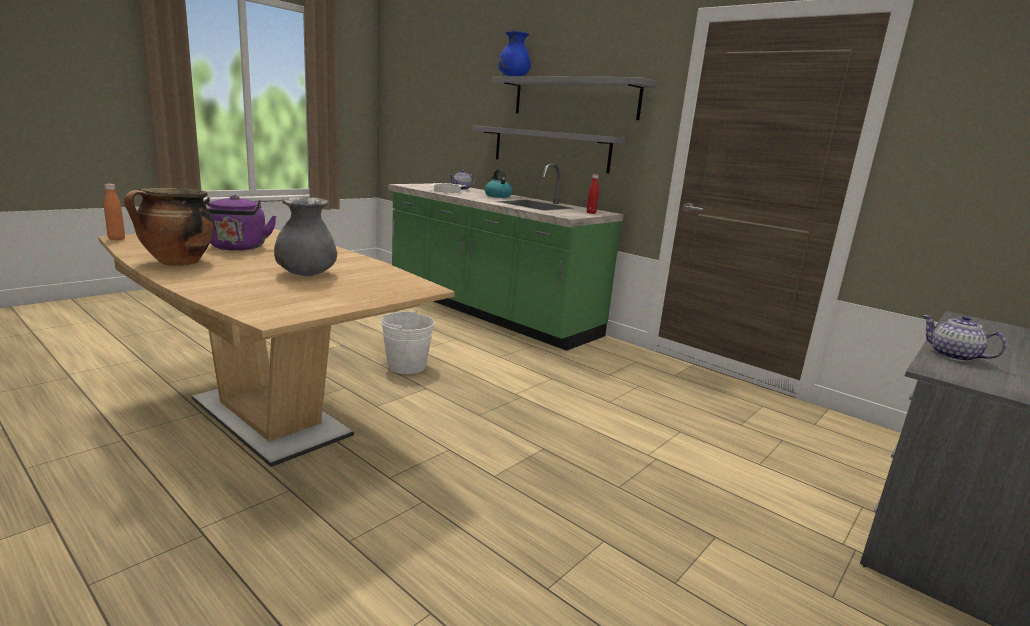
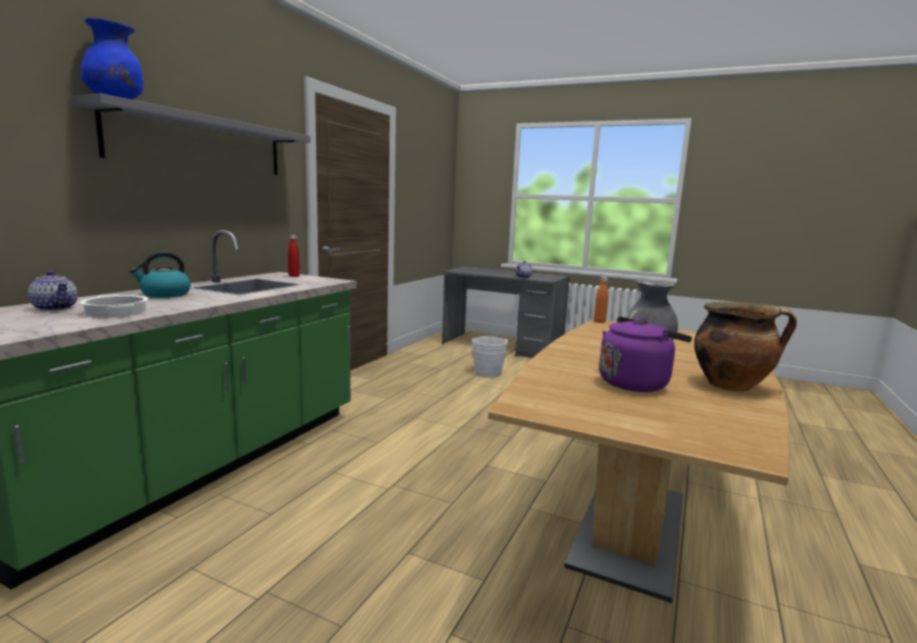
camera: 105 degrees left, 5 degrees down
orange bottle [104,184,125,240] -> orange bottle moved to [594,277,608,323]
white bucket [381,311,435,374] -> white bucket moved to [471,336,508,378]
grey shelf [472,126,625,173] -> none

